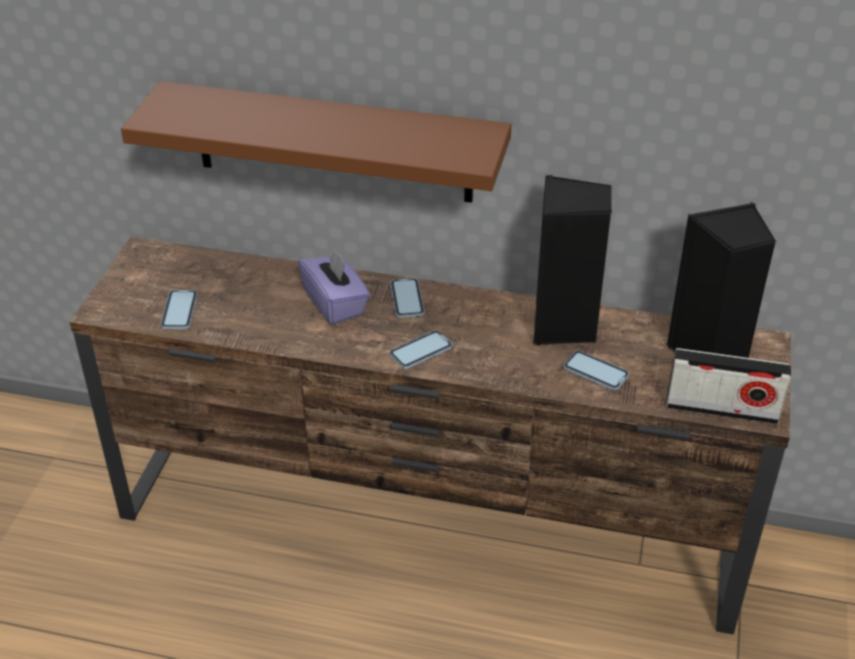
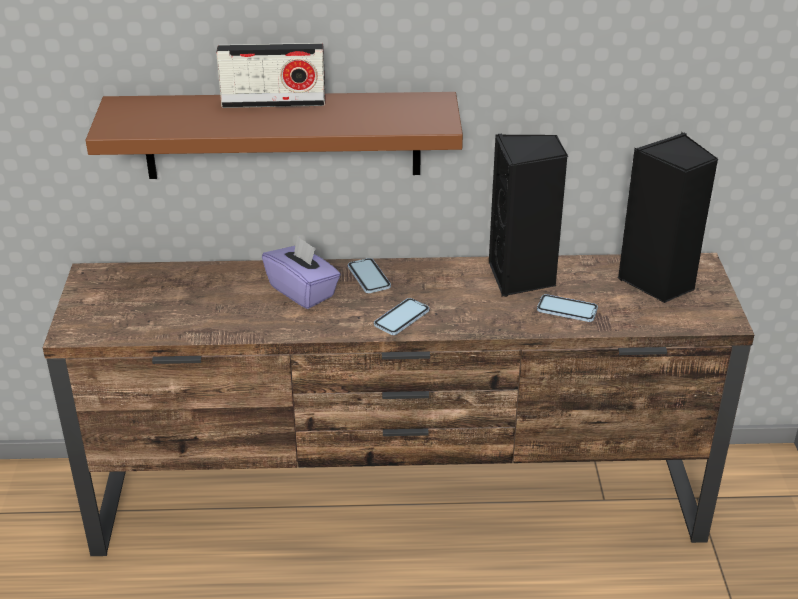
camera: 15 degrees left, 5 degrees down
phone [160,290,198,329] -> none
radio [666,348,791,424] -> radio moved to [216,43,326,108]

